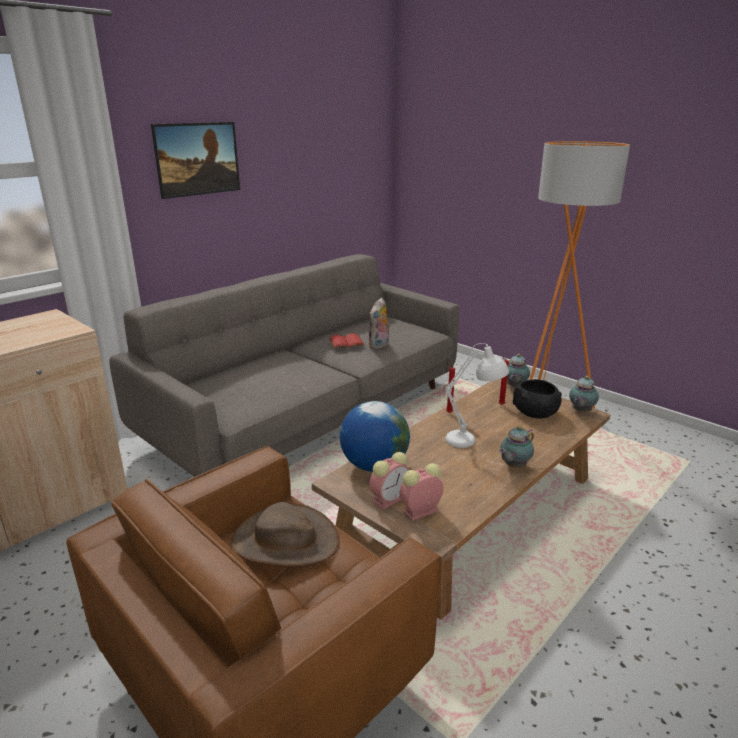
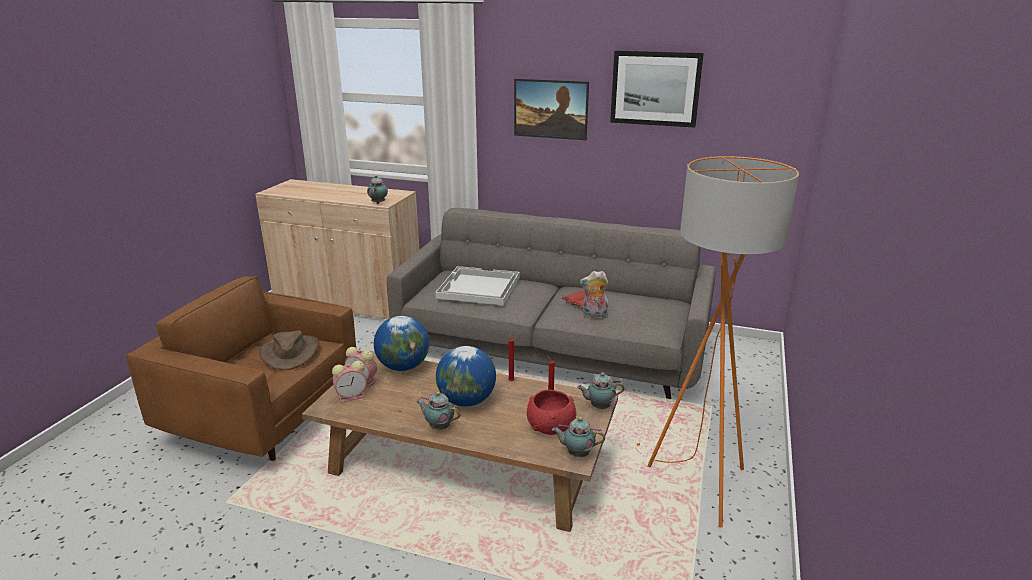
camera: 65 degrees right, 0 degrees up
alarm clock [399,463,444,521] -> alarm clock turned 120 degrees clockwise [332,361,367,403]
white table lamp [445,343,509,448] -> globe [436,346,496,407]
black bowl [513,379,562,419] -> red bowl [527,390,576,435]
none -> teapot [367,175,388,204]
none -> white tray [435,266,520,305]
none -> picture [610,51,704,128]

